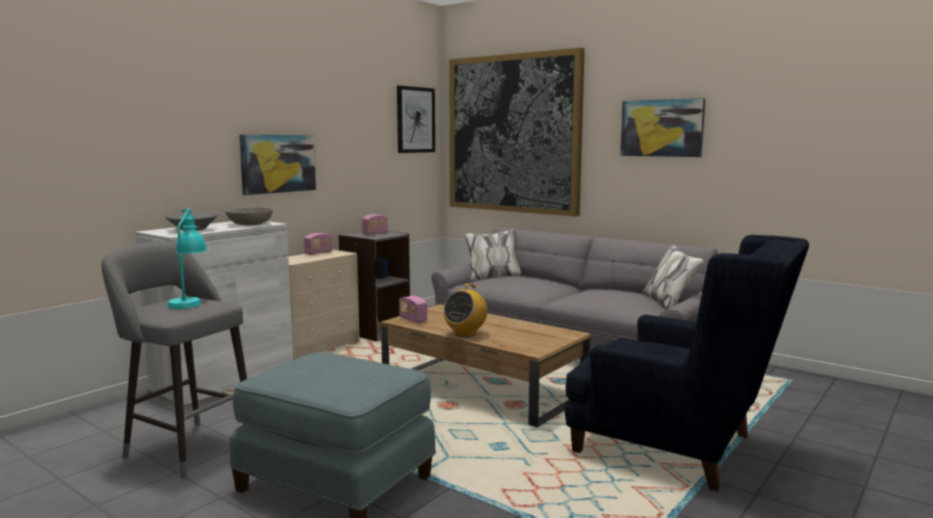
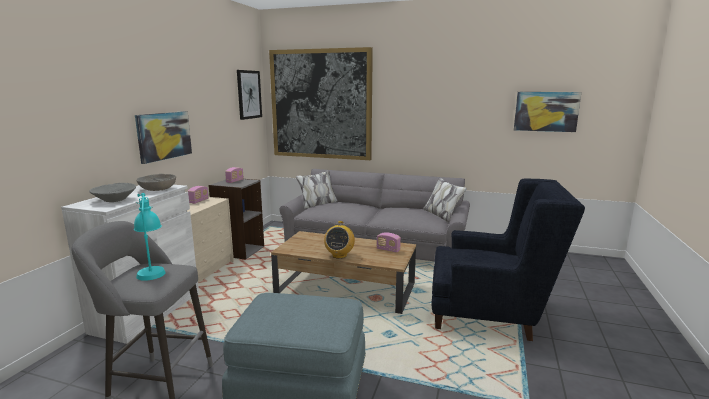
camera: 20 degrees left, 5 degrees up
radio [399,296,427,323] -> radio moved to [377,233,401,253]
picture [620,98,705,157] -> picture moved to [514,92,581,132]

